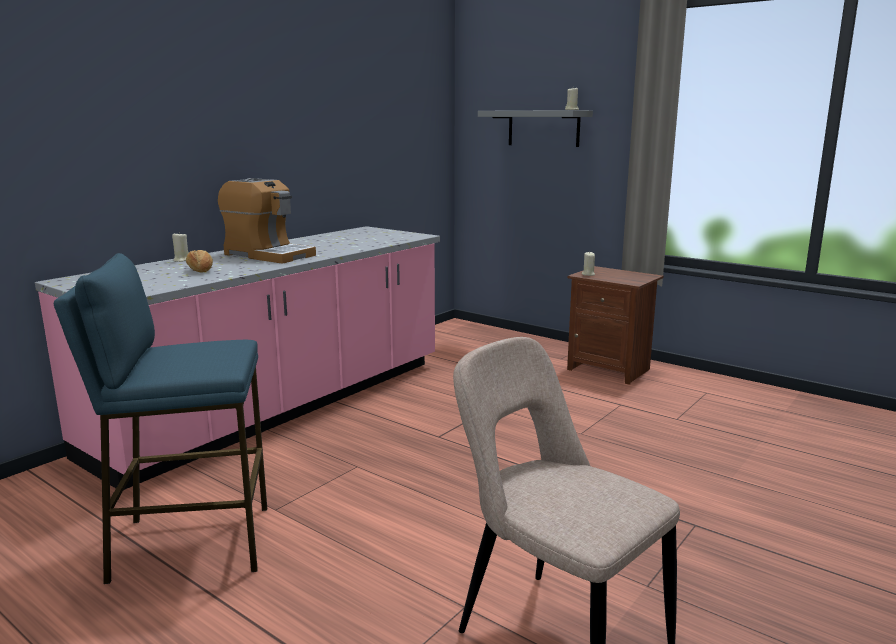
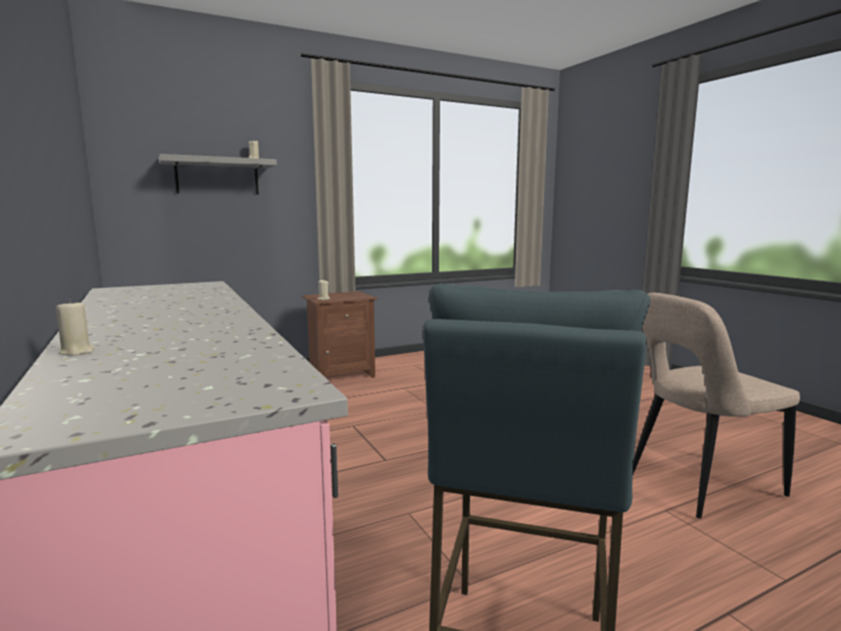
camera: 65 degrees left, 5 degrees down
bread [186,250,213,272] -> none
coffee machine [218,178,316,264] -> none

